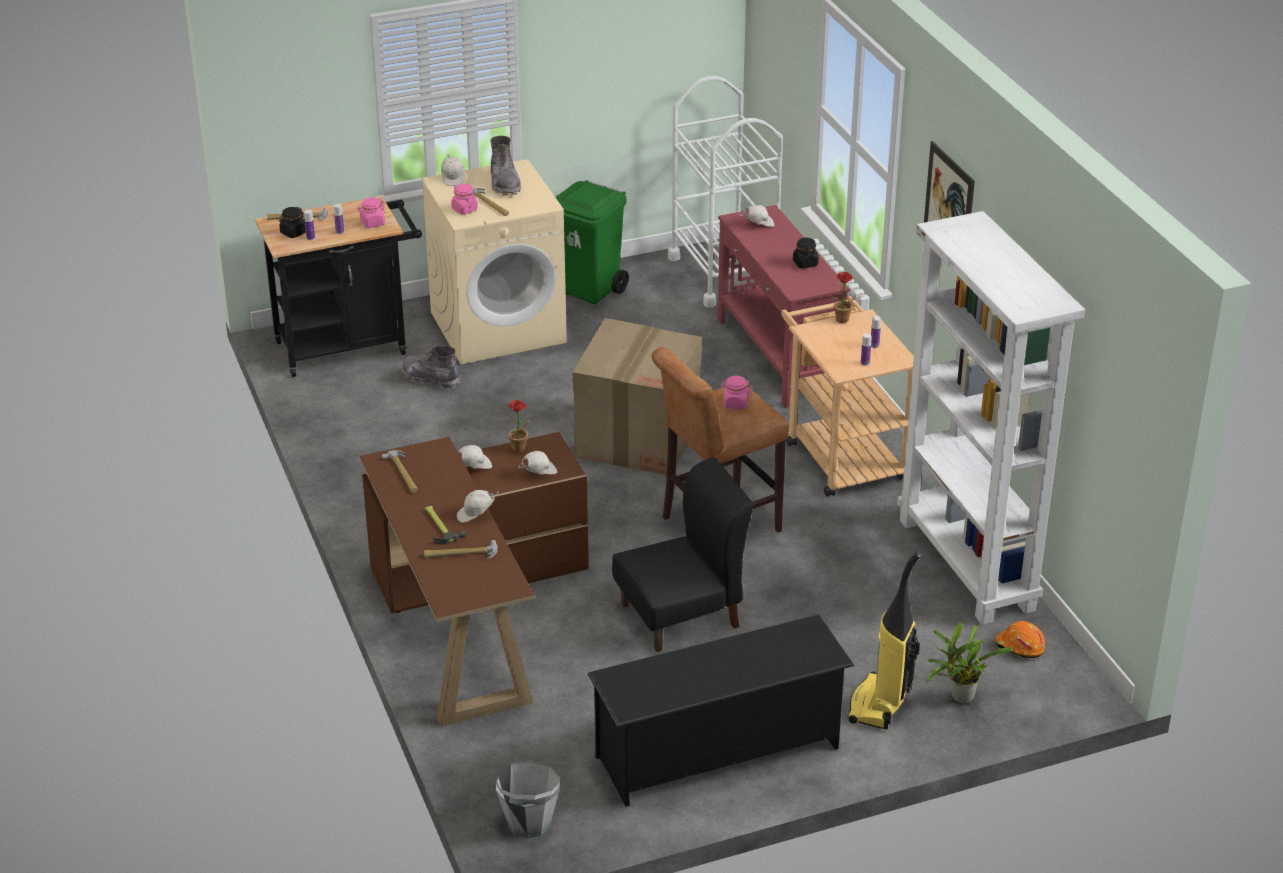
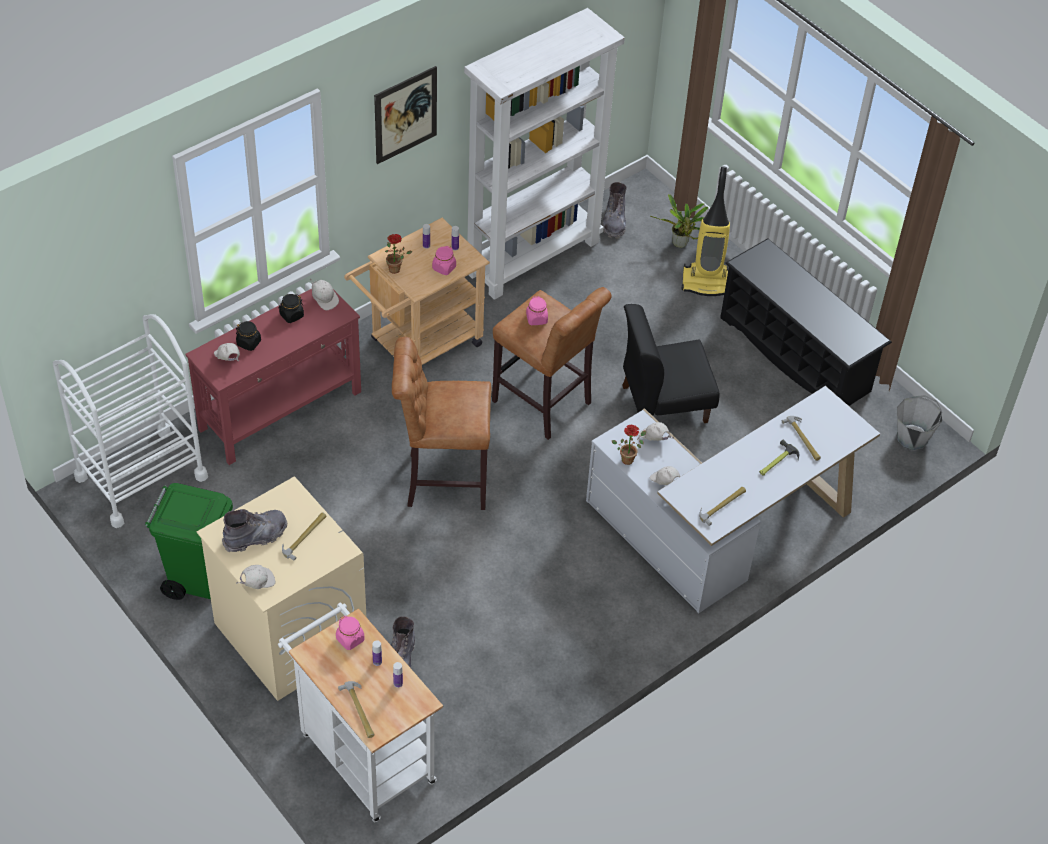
camera: 110 degrees left, 15 degrees up
black cart [255,196,422,377] -> white cart [278,602,443,822]
black jar [279,207,306,238] -> black jar moved to [236,321,261,351]
brown desk [359,432,589,727] -> white desk [586,386,880,614]
pink jar [451,184,478,214] -> pink jar moved to [432,246,456,275]
white cap [457,490,499,523] -> white cap moved to [310,278,339,310]
cardboard box [572,318,702,475] -> brown stool [392,337,491,510]
black chair [612,458,753,652] -> black chair turned 60 degrees counterclockwise [622,304,720,423]
orange hard hat [995,621,1045,658] -> grey boot [602,182,627,239]

